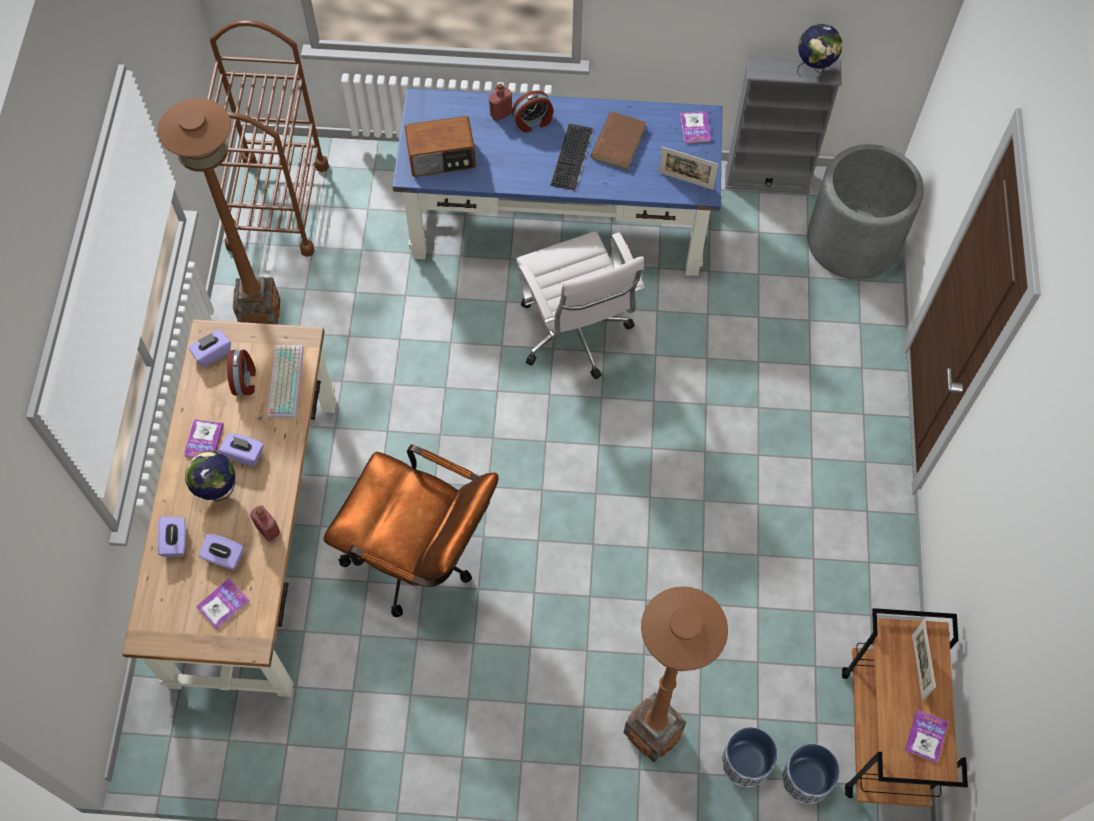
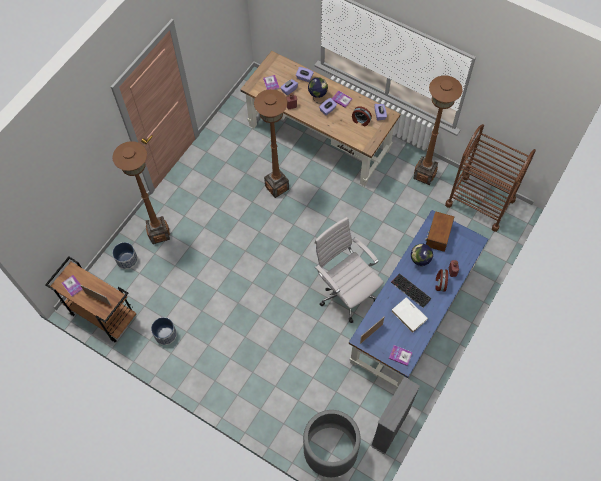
camera: 120 degrees right, 0 degrees up
keyboard [267,345,304,418] -> none
brown office chair [323,444,498,617] -> brown floor lamp [254,89,289,198]
white office chair [516,231,644,379] -> white office chair turned 45 degrees clockwise [315,217,384,323]
brown book [591,112,646,170] -> white book [391,297,428,333]
planter [782,744,840,804] -> planter moved to [151,317,177,345]
globe [797,24,842,78] -> globe moved to [411,244,433,267]

